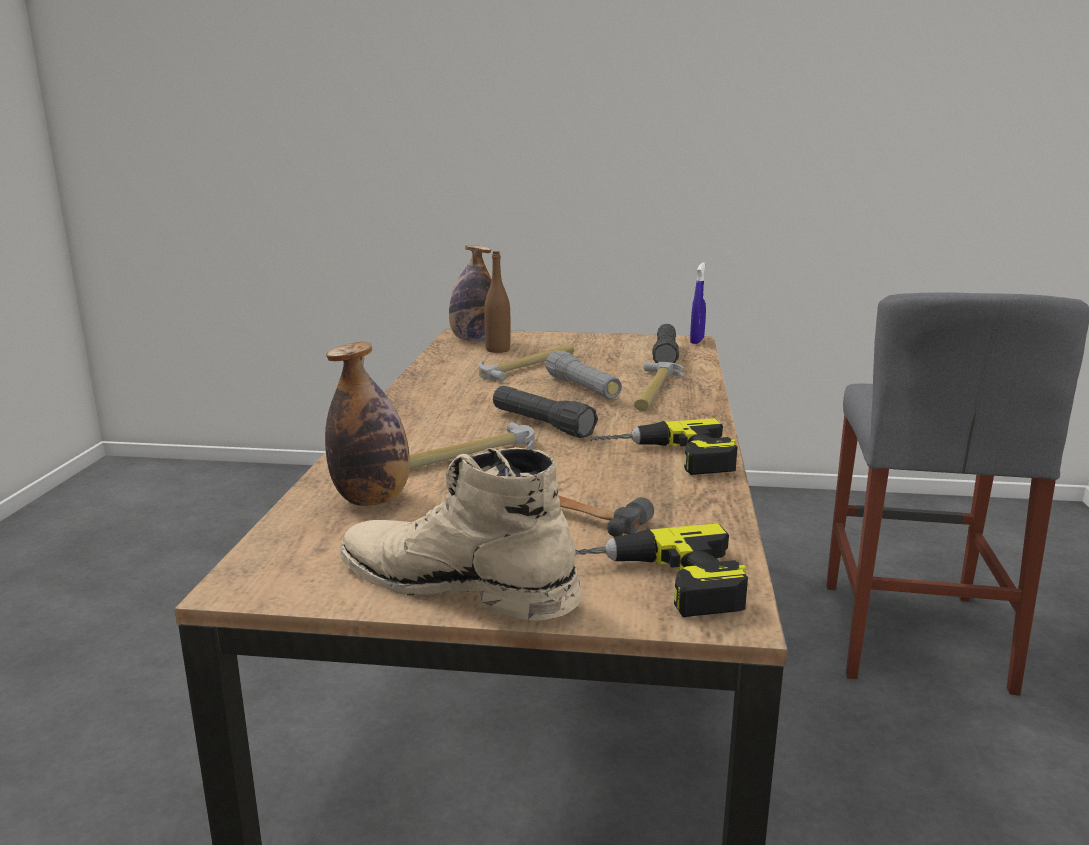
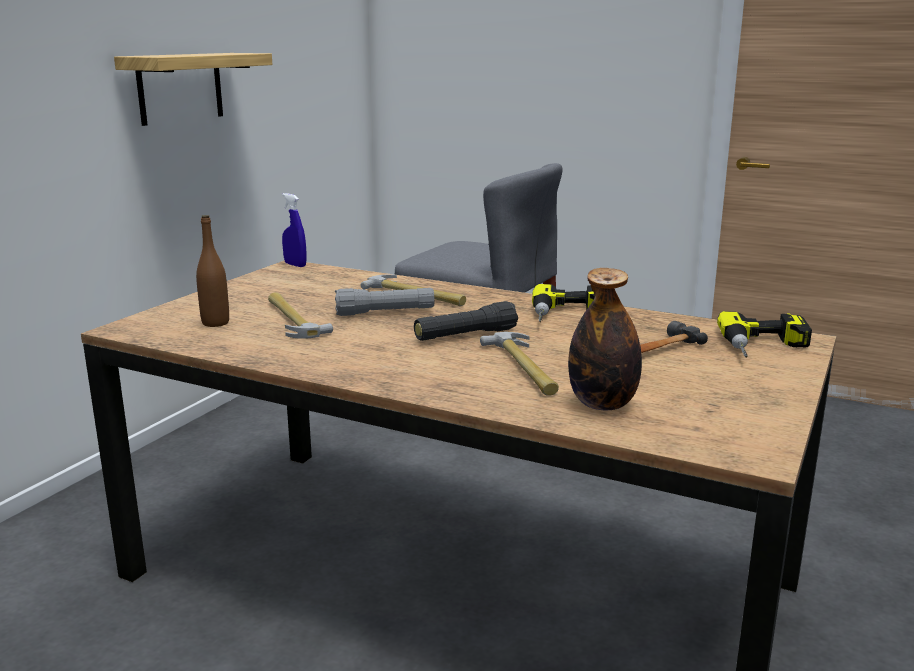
camera: 70 degrees left, 0 degrees up
beige boot [340,447,581,621] -> none
bottle [449,245,492,342] -> none
black flashlight [652,324,679,363] -> none
none -> shelf [114,53,272,126]

